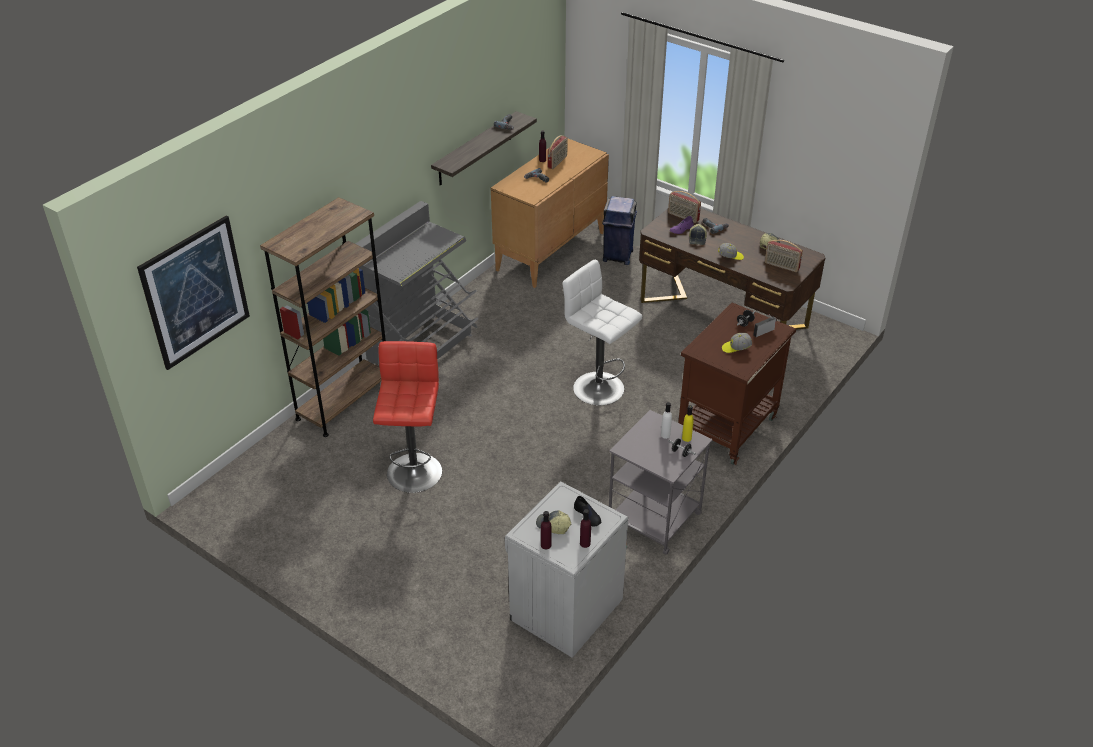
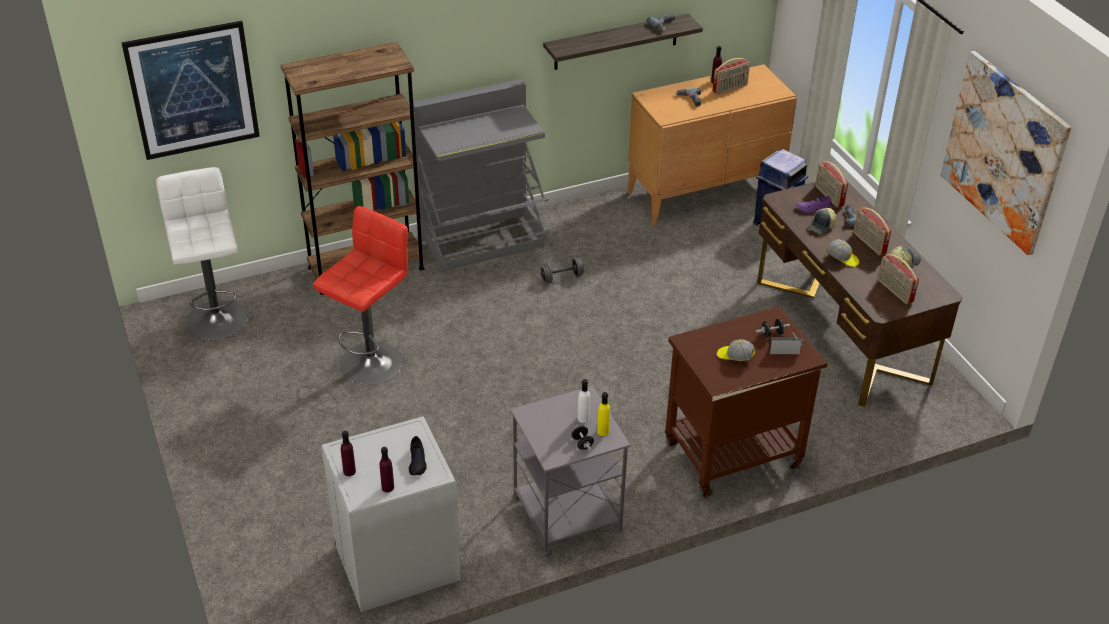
camera: 30 degrees right, 0 degrees up
cap [536,510,571,534] -> none
white stool [562,260,642,405] -> white stool moved to [156,167,248,340]
none -> grey dumbbell [541,257,584,283]
none -> radio [853,207,891,256]
none -> picture [941,51,1071,255]

